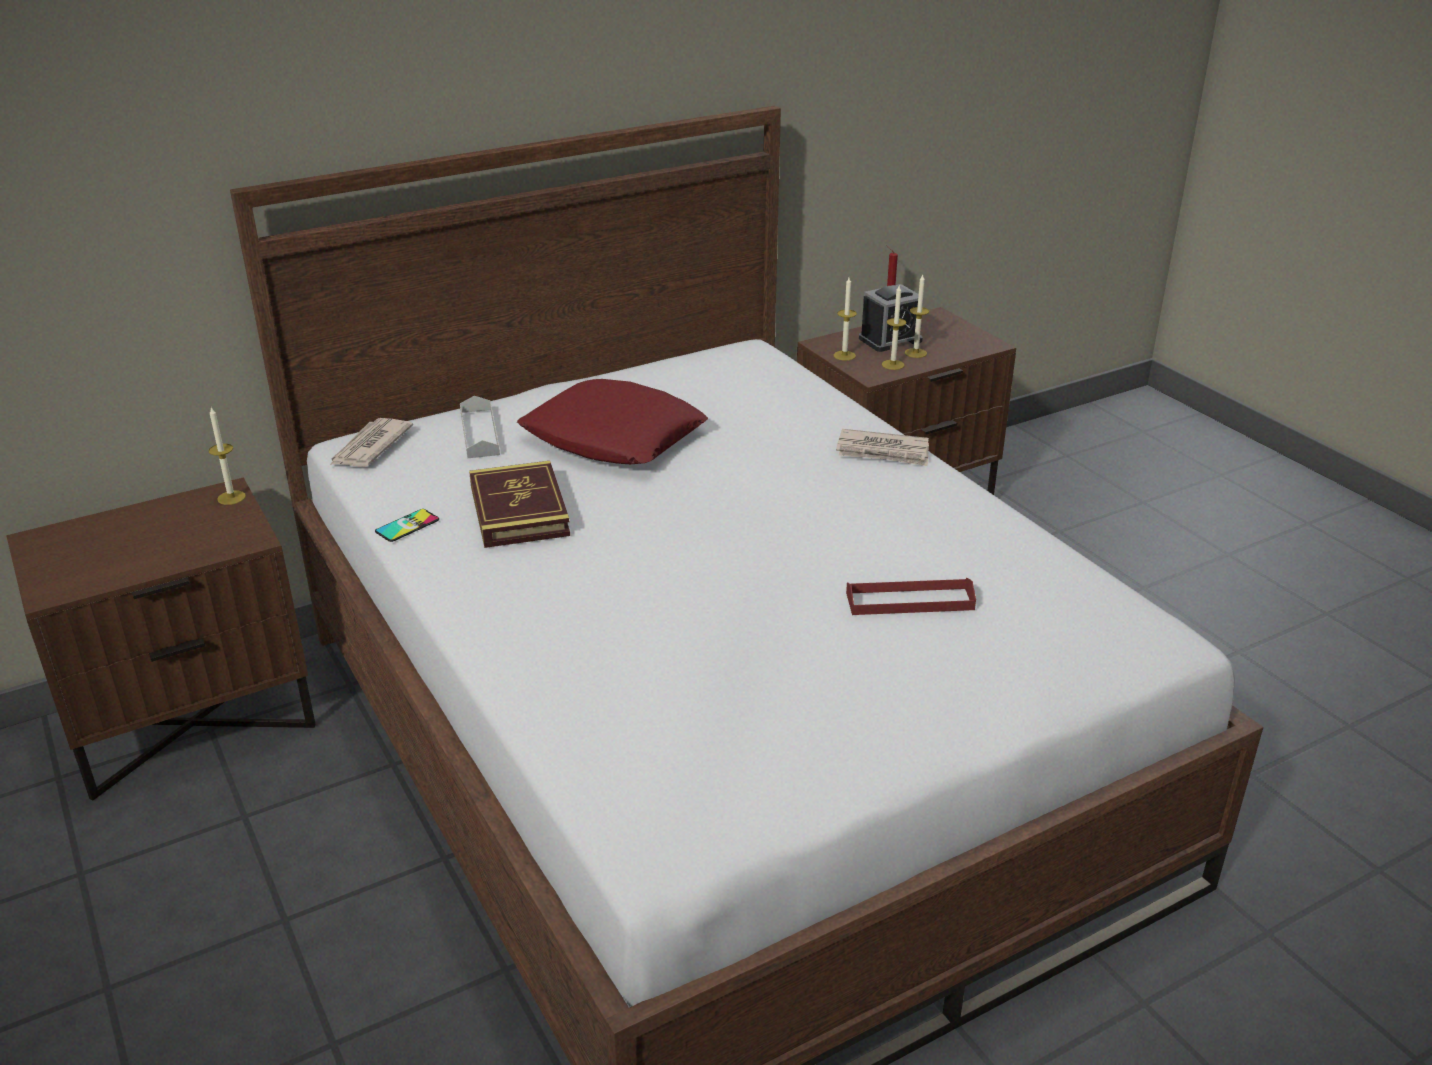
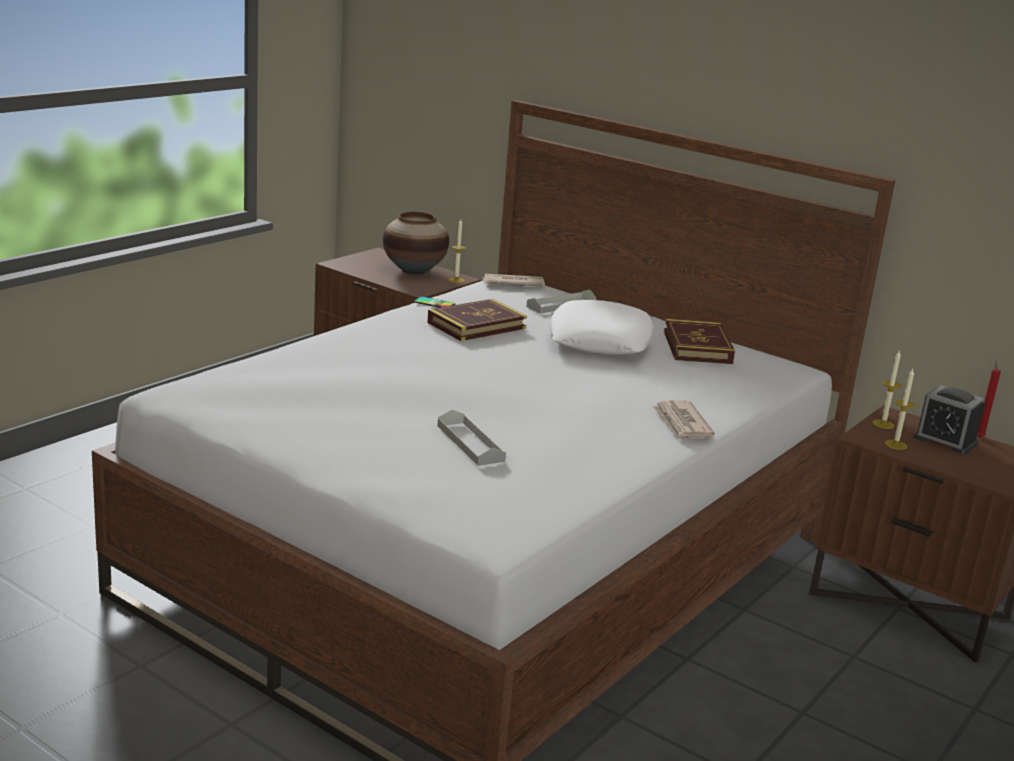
camera: 65 degrees right, 10 degrees down
red pillow [517,379,708,464] -> white pillow [550,300,653,354]
red tray [846,578,976,615] -> grey tray [437,410,506,466]
candle [905,275,929,358] -> none
none -> vase [383,212,449,275]
none -> book [664,319,735,364]

